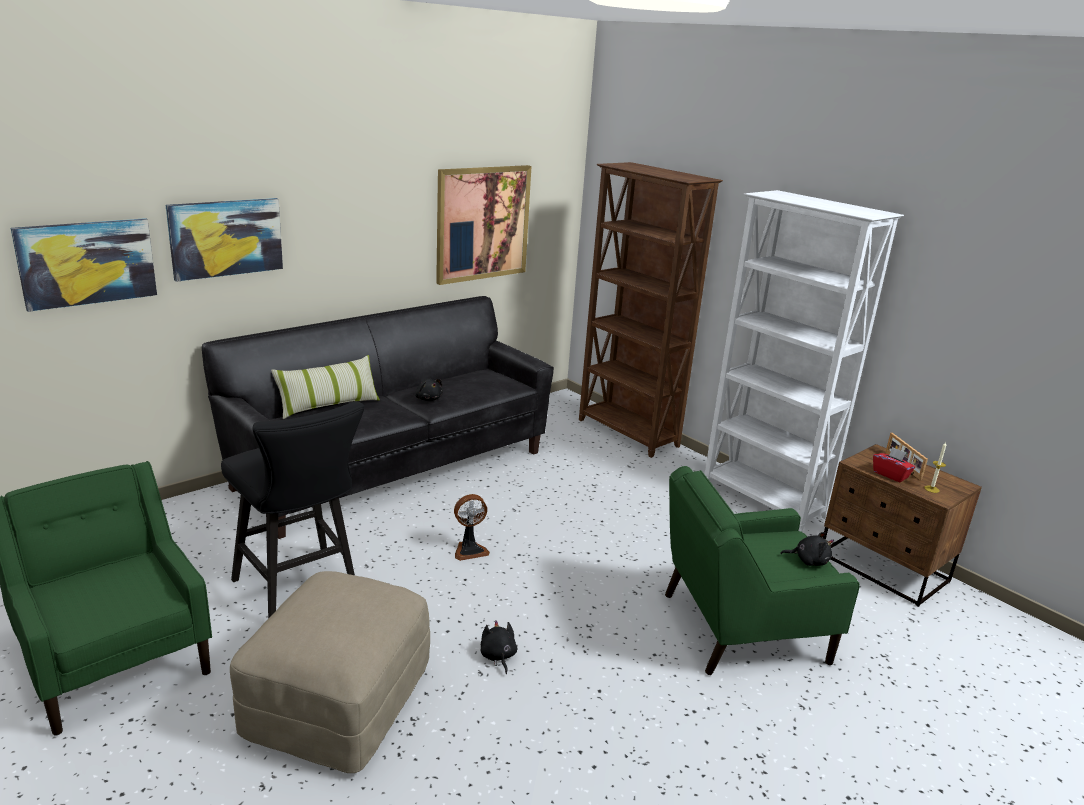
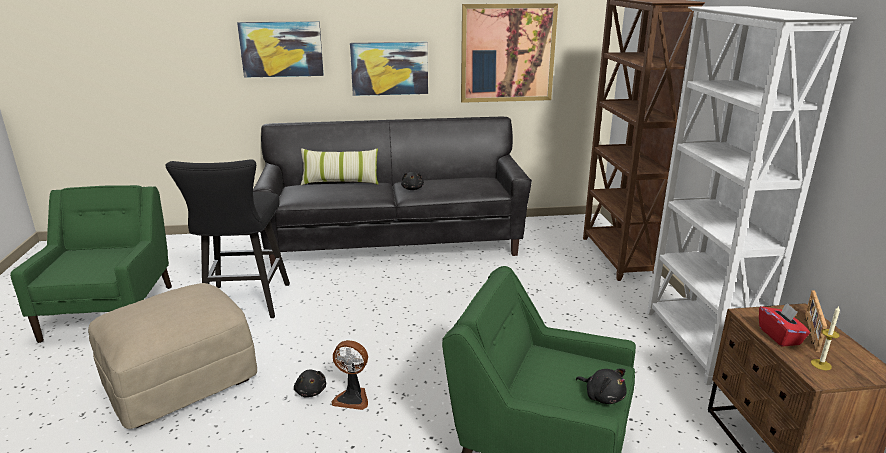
camera: 35 degrees right, 0 degrees up
picture [11,218,157,312] -> picture moved to [350,42,428,96]
fan [454,494,490,561] -> fan moved to [331,340,368,410]
black plush toy [481,620,517,674] -> black plush toy turned 135 degrees clockwise [294,369,326,397]

